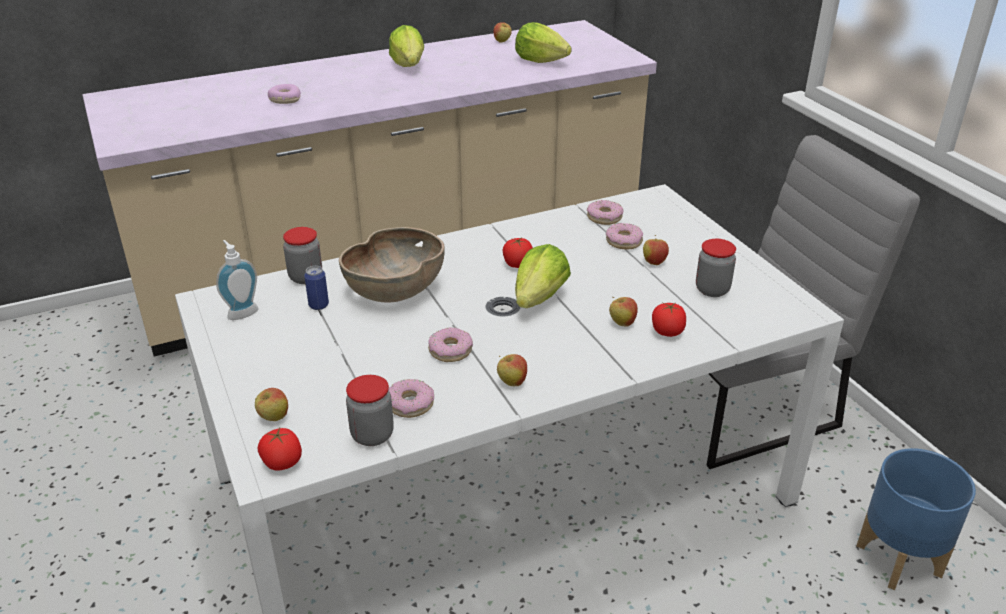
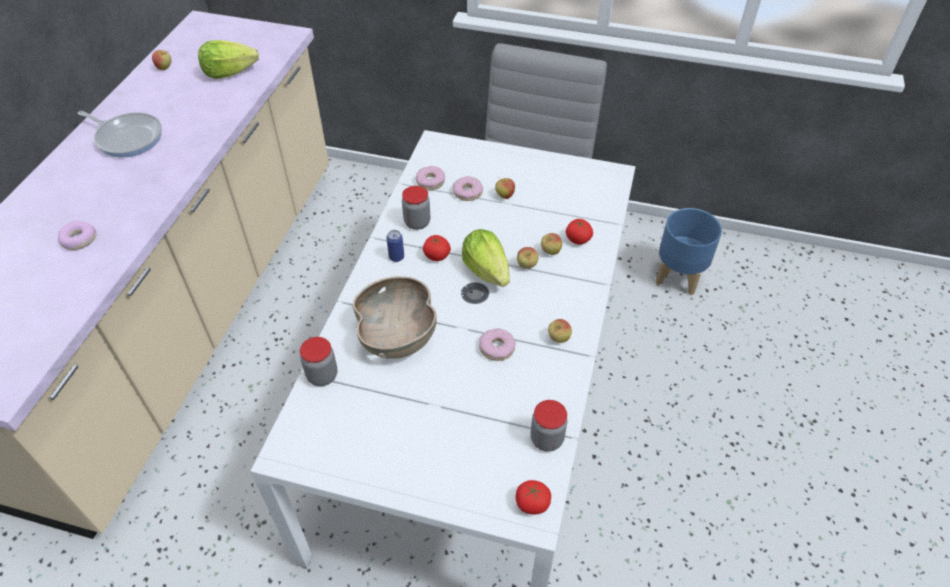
camera: 50 degrees left, 15 degrees up
soap dispenser [216,240,259,320] -> none
apple [255,388,288,421] -> apple moved to [517,247,539,269]
can [304,266,329,310] -> can moved to [386,230,404,262]
lettuce [389,25,424,67] -> frying pan [78,111,162,157]
donut [389,379,434,418] -> none
jar [696,239,736,297] -> jar moved to [402,186,430,230]

